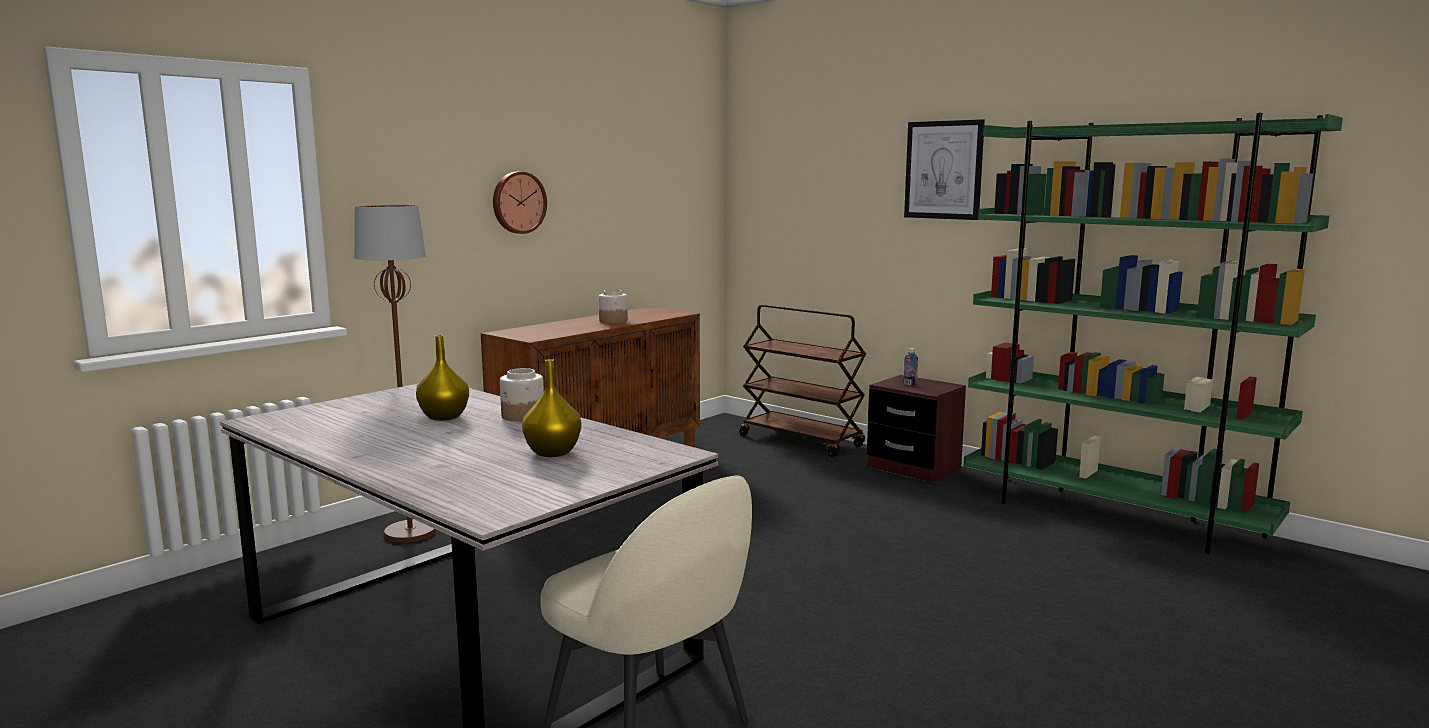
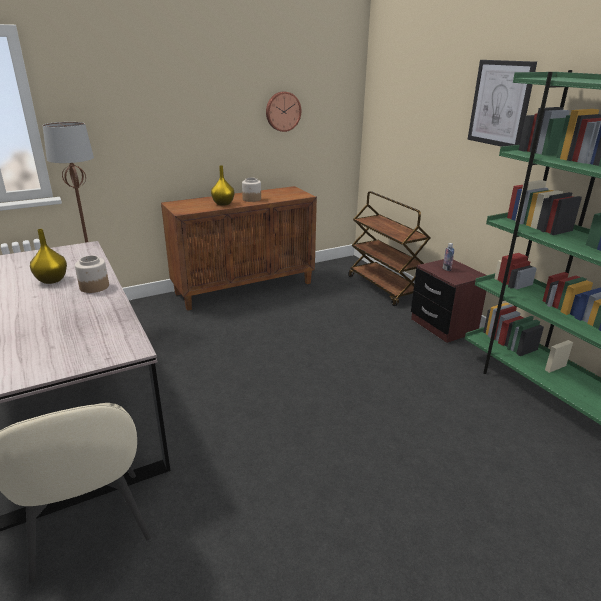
camera: 20 degrees right, 15 degrees up
wall clock [493,172,547,234] -> wall clock moved to [266,91,301,132]
yellow vase [522,359,581,457] -> yellow vase moved to [211,165,235,206]

